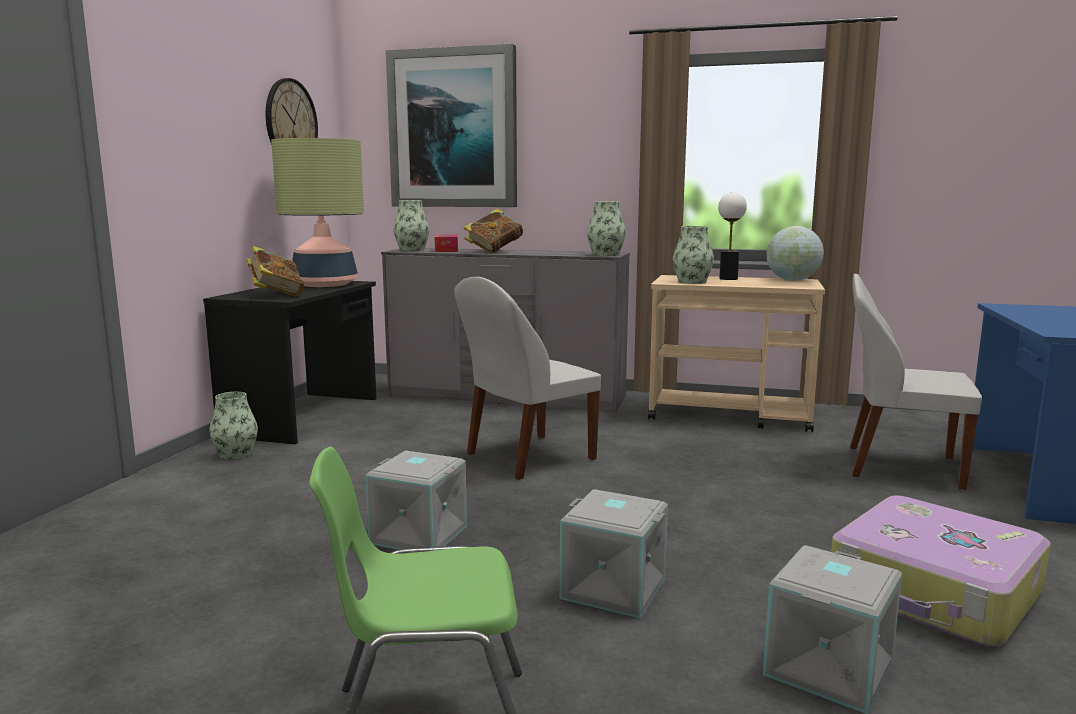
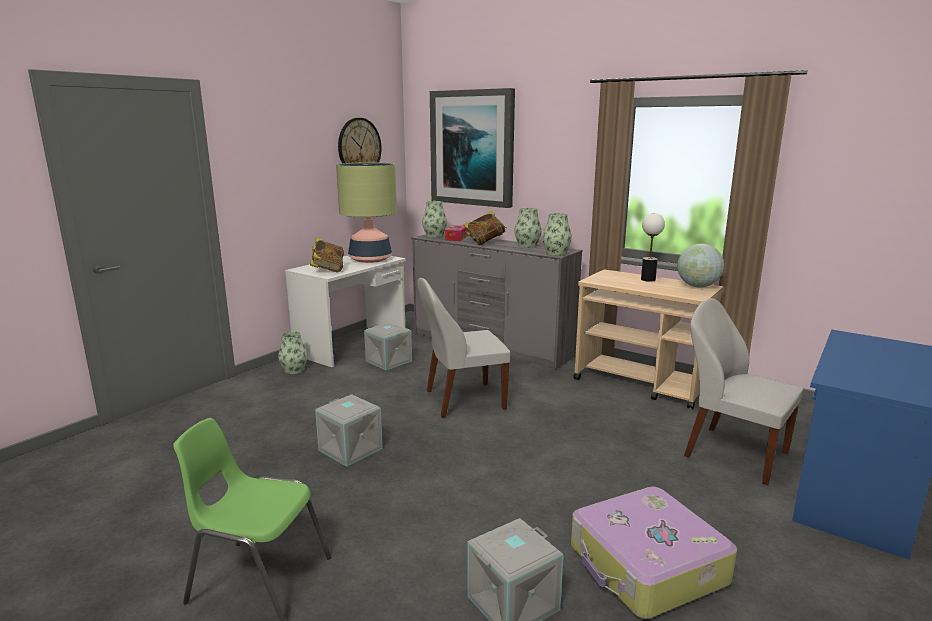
camera: 20 degrees right, 5 degrees up
black desk [203,281,376,444] -> white desk [285,255,406,367]
grey storage box [559,489,668,618] -> grey storage box moved to [364,322,412,370]
vase [673,226,714,284] -> vase moved to [514,208,542,248]

